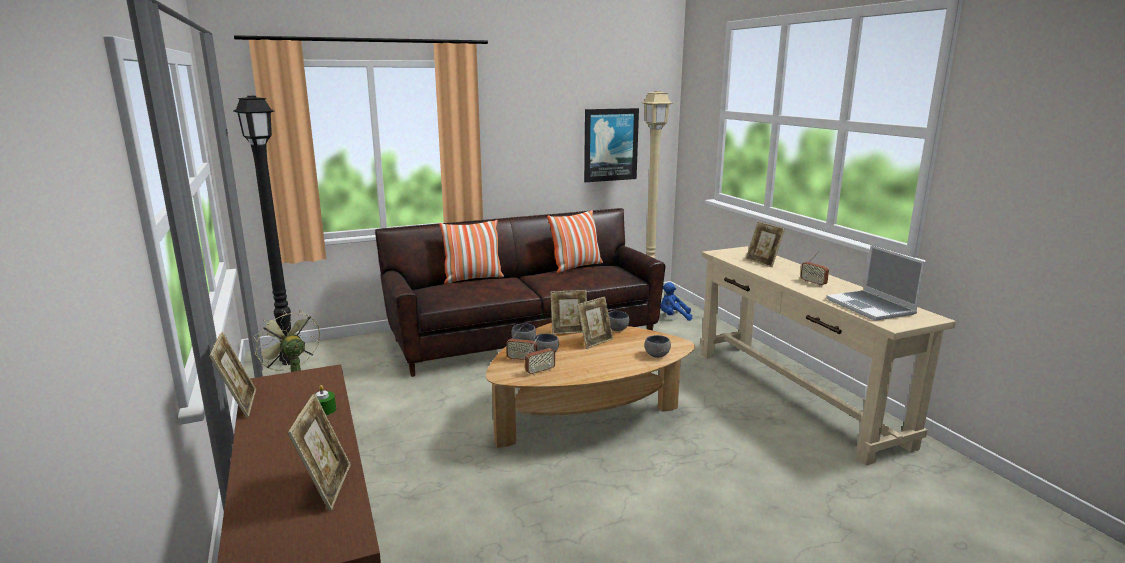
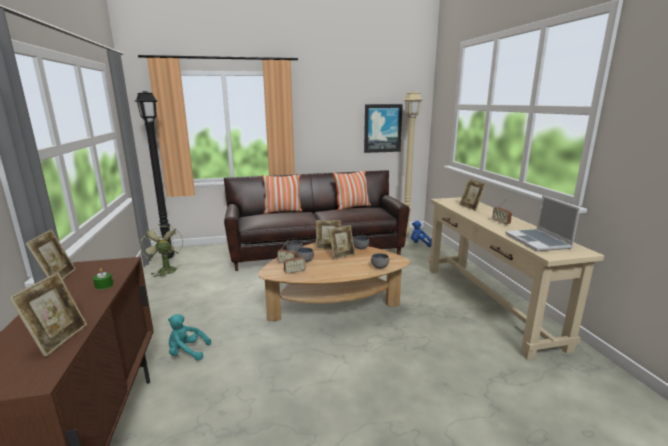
camera: 10 degrees right, 0 degrees up
none -> turquoise plush toy [168,314,211,360]

